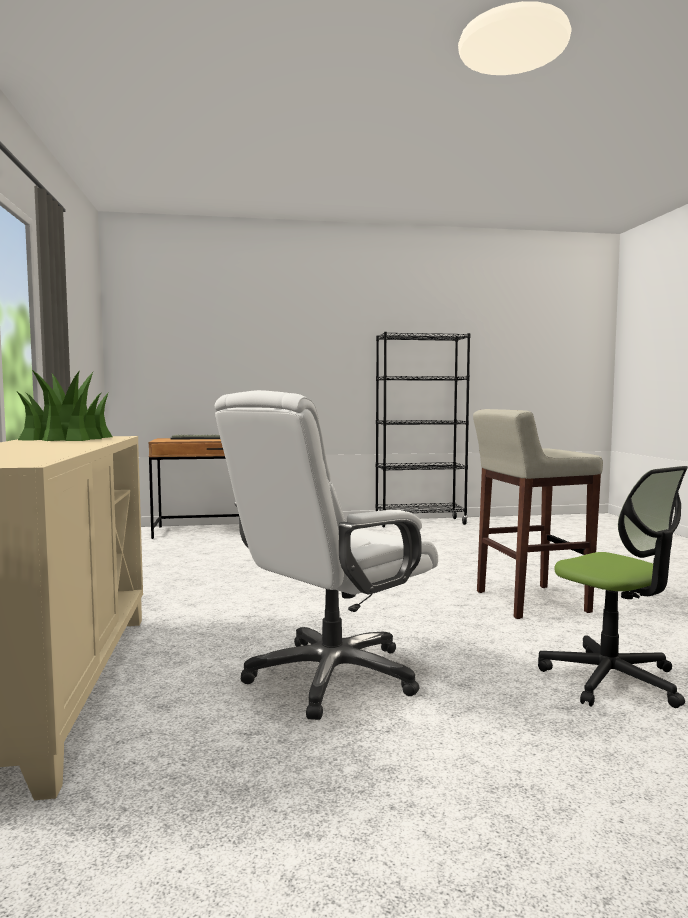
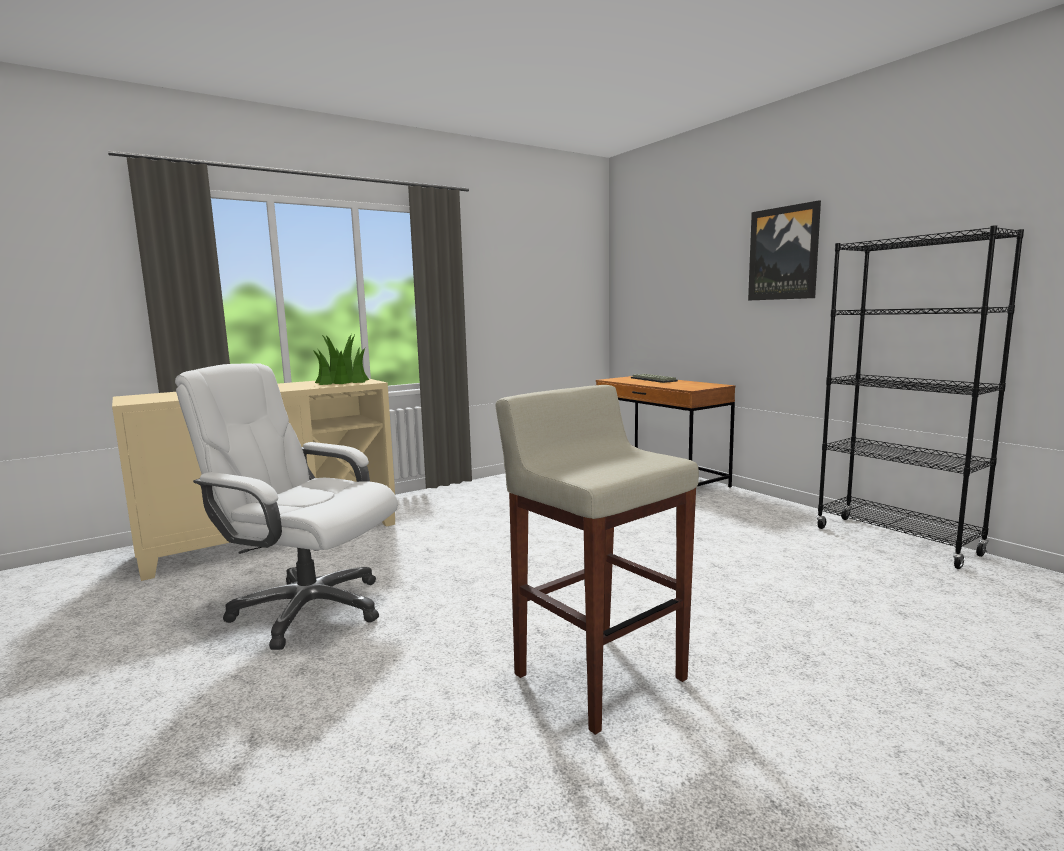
camera: 65 degrees right, 5 degrees up
office chair [538,466,688,708] -> none
none -> picture [748,200,821,301]

